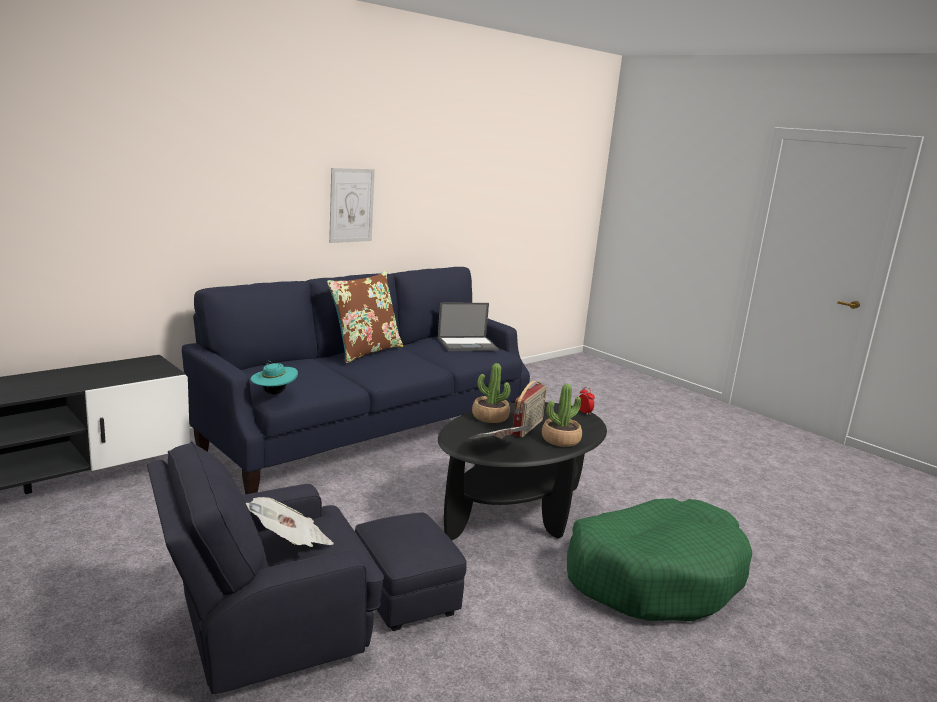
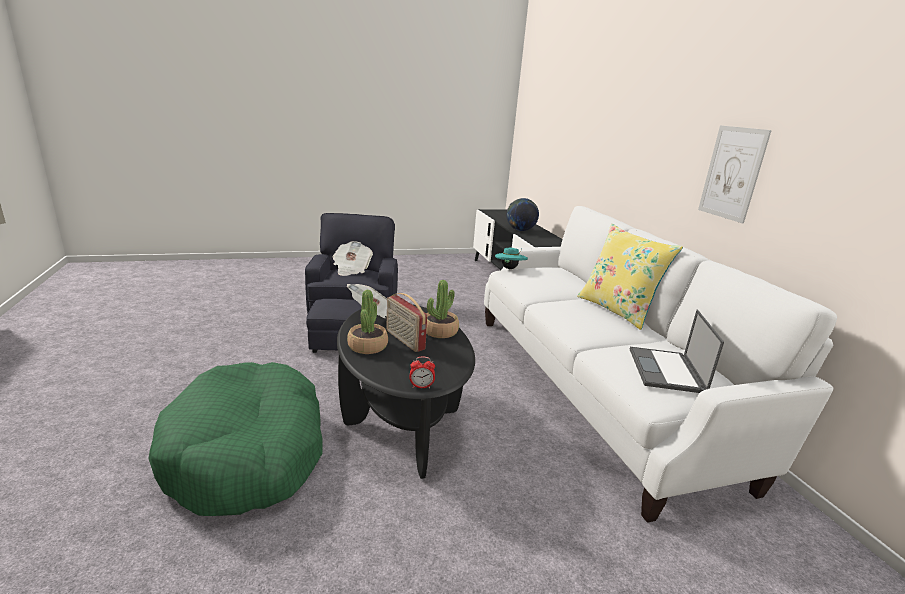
camera: 115 degrees right, 5 degrees up
blue sofa [182,267,530,495] -> white sofa [484,206,837,523]
brown pillow [327,271,403,363] -> yellow pillow [577,224,683,330]
none -> globe [507,198,539,231]

